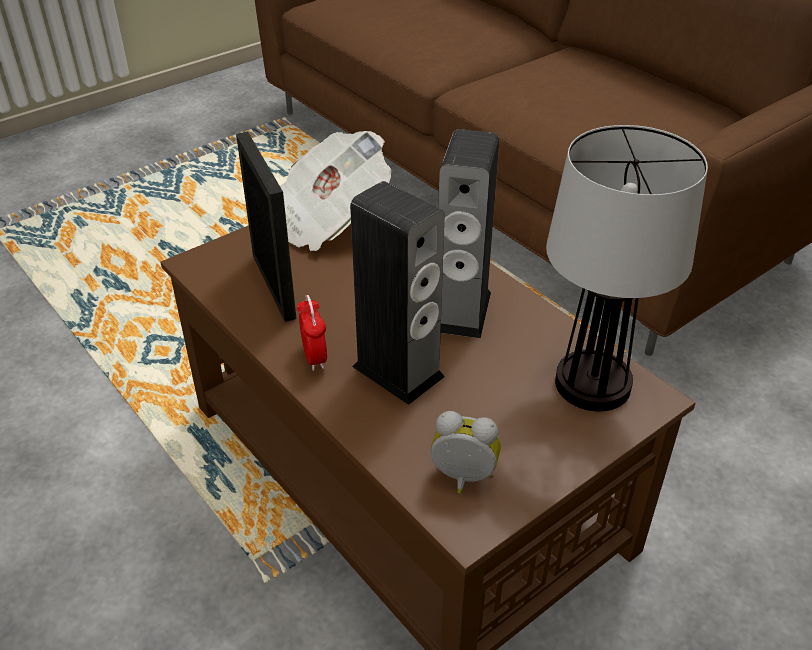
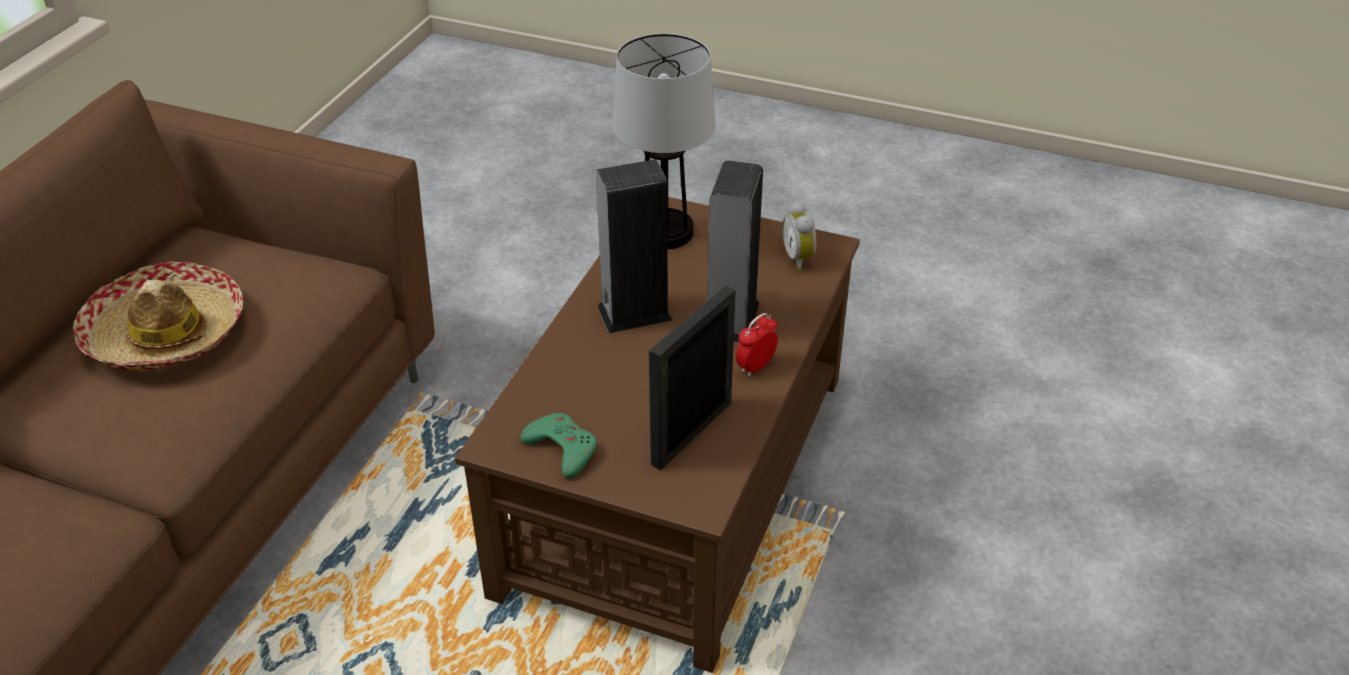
camera: 120 degrees left, 0 degrees up
newspaper [280,131,391,251] -> green game controller [520,413,597,478]
none -> hat [73,261,243,371]

